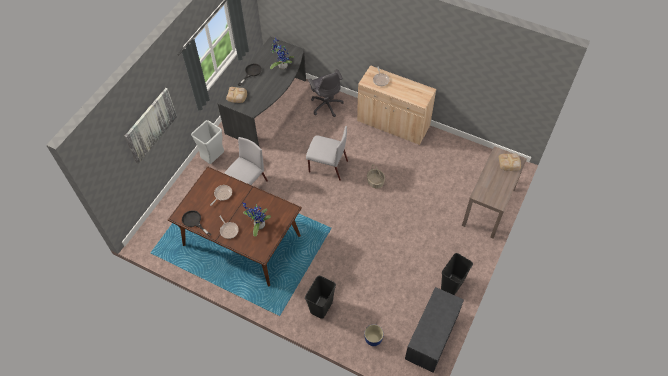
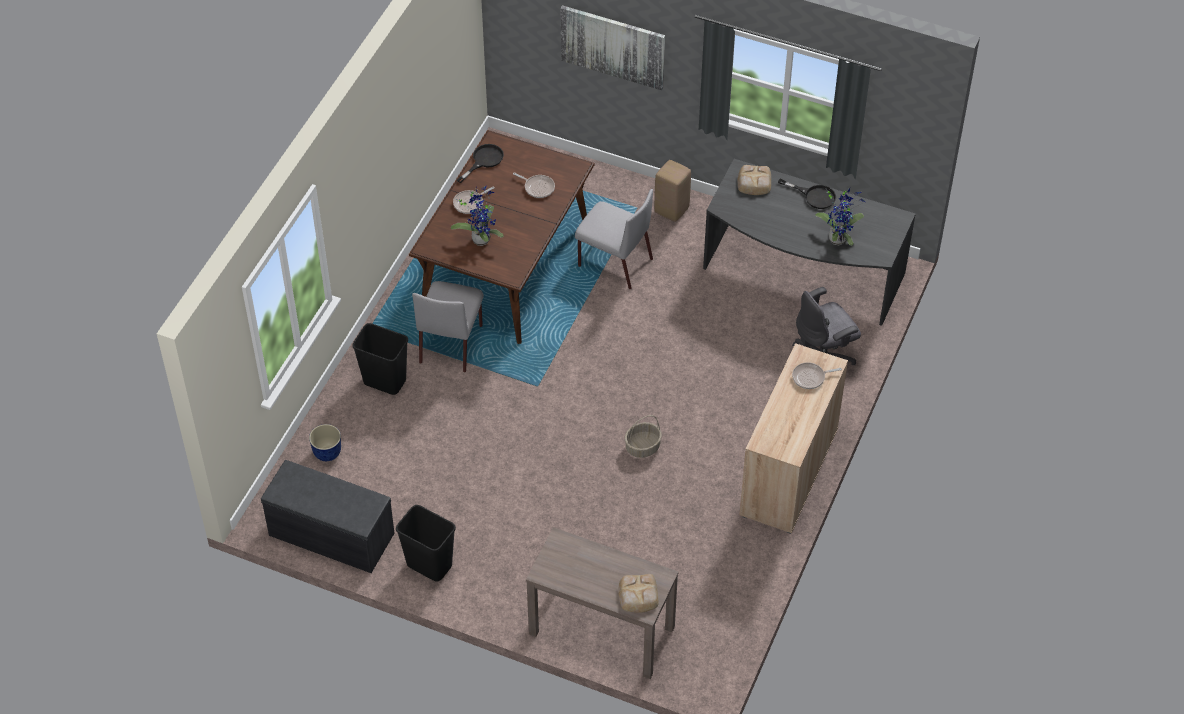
camera: 85 degrees right, 5 degrees down
grey trash can [191,120,224,164] -> beige stool [654,160,691,222]
grey chair [306,126,348,181] -> grey chair moved to [412,281,484,372]

